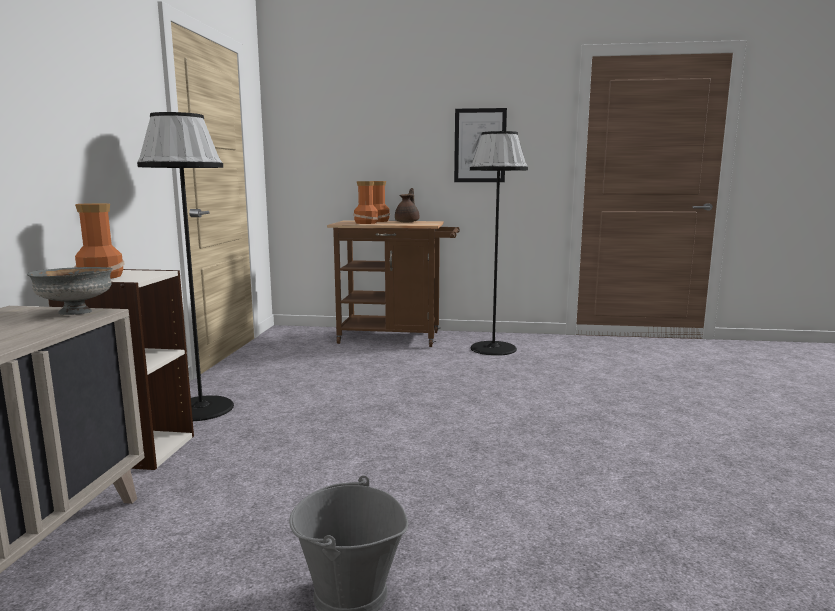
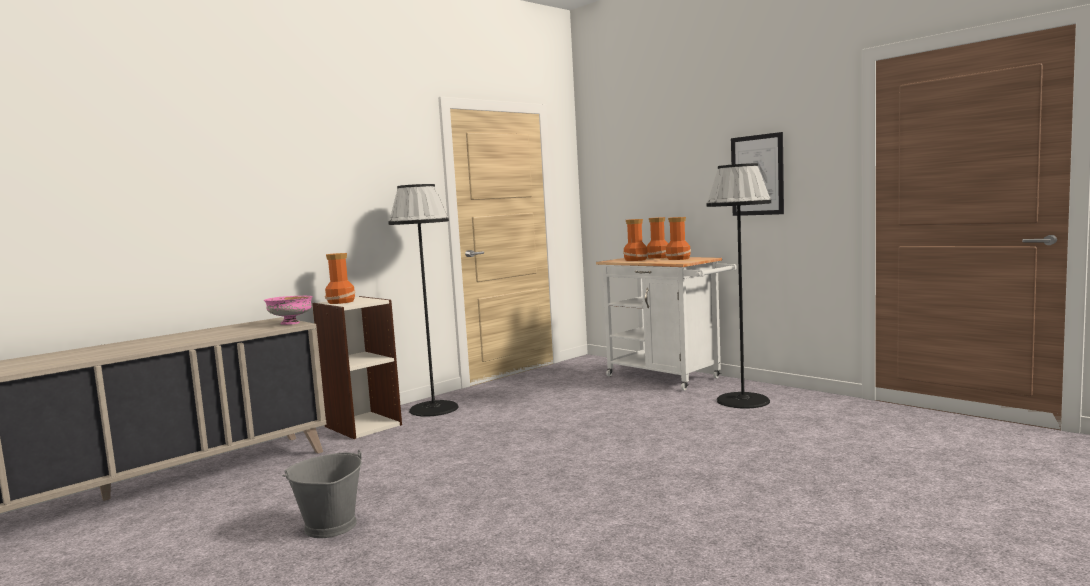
camera: 40 degrees right, 5 degrees down
grey bowl [27,267,113,315] -> pink bowl [264,296,313,325]
brown cart [327,220,460,347] -> white cart [596,256,737,391]
brown teapot [395,188,419,223] -> vase [665,217,691,260]

